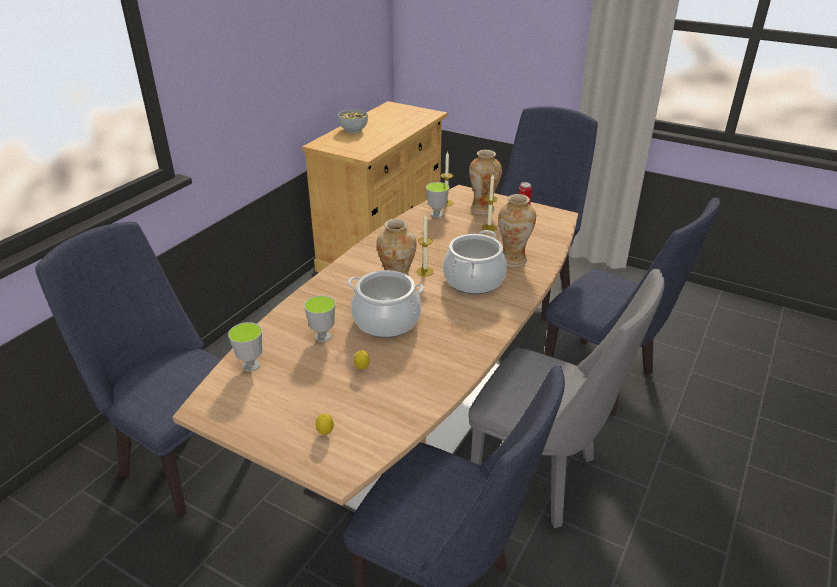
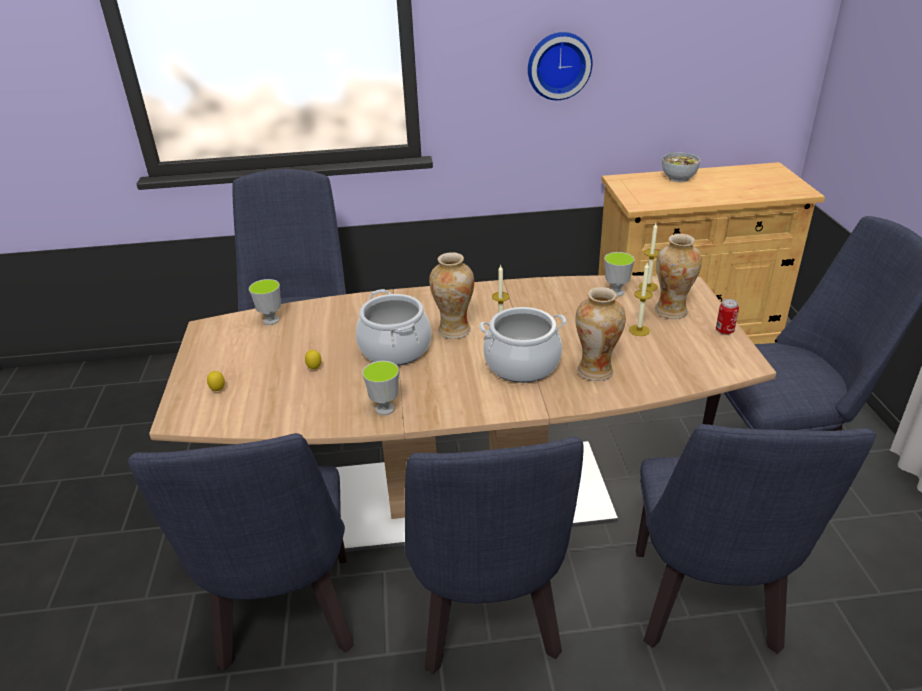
camera: 55 degrees right, 0 degrees up
cup [304,296,336,342] -> cup moved to [362,361,399,415]
grey chair [469,269,665,528] -> blue chair [404,437,583,674]
none -> wall clock [528,32,593,100]

